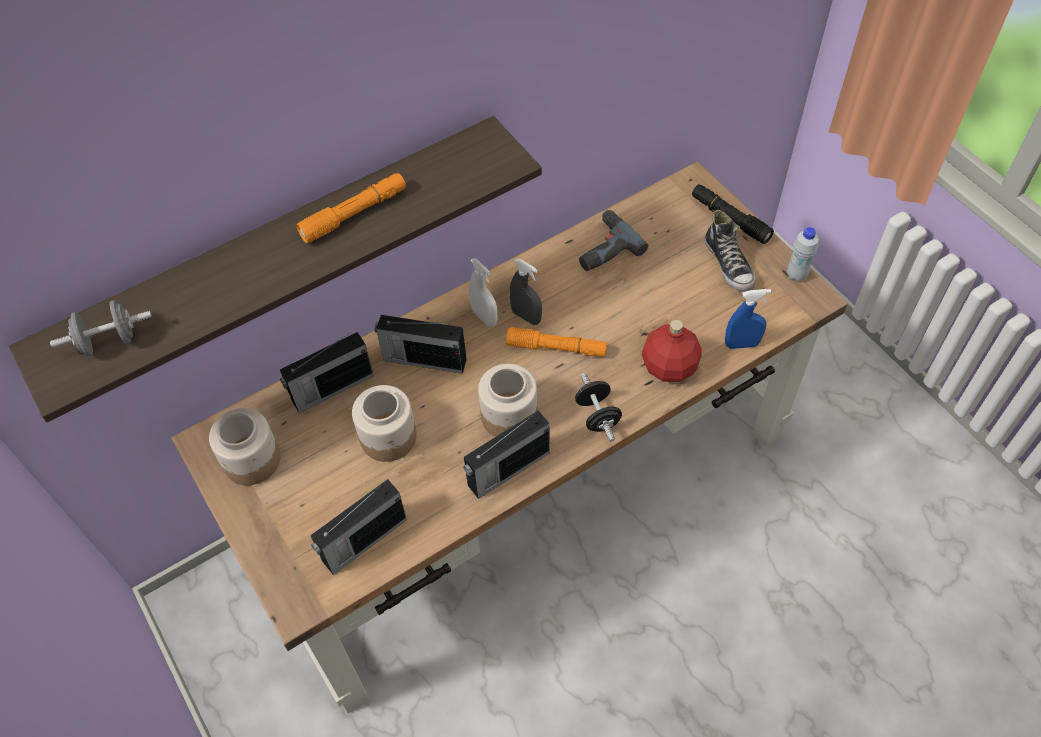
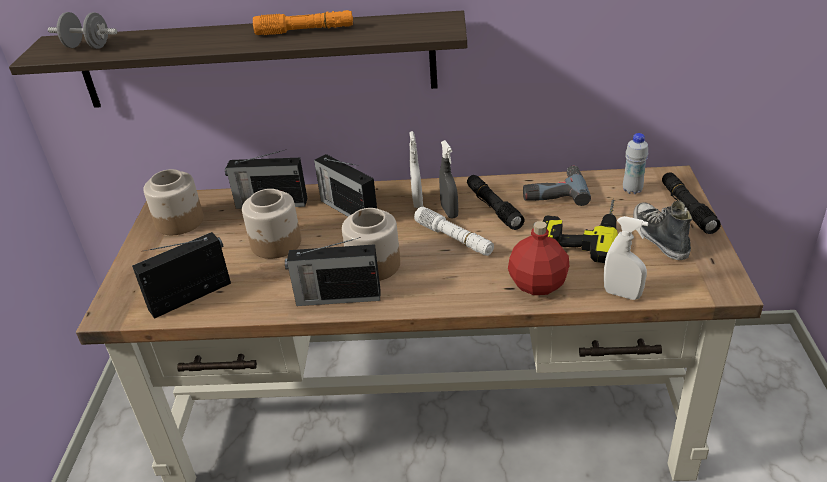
camera: 35 degrees right, 20 degrees down
radio [310,479,407,575] -> radio turned 150 degrees clockwise [132,232,231,319]
orange flashlight [506,327,607,357] -> white flashlight [414,207,494,256]
black dumbbell [575,373,622,441] -> none
shoe [705,210,756,292] -> shoe turned 150 degrees clockwise [633,200,692,260]
blue spray bottle [725,289,771,349] -> white spray bottle [604,216,648,300]
white bottle [787,227,819,282] -> white bottle moved to [623,133,648,194]
none -> black flashlight [467,175,525,230]
none -> power drill [543,199,618,263]

